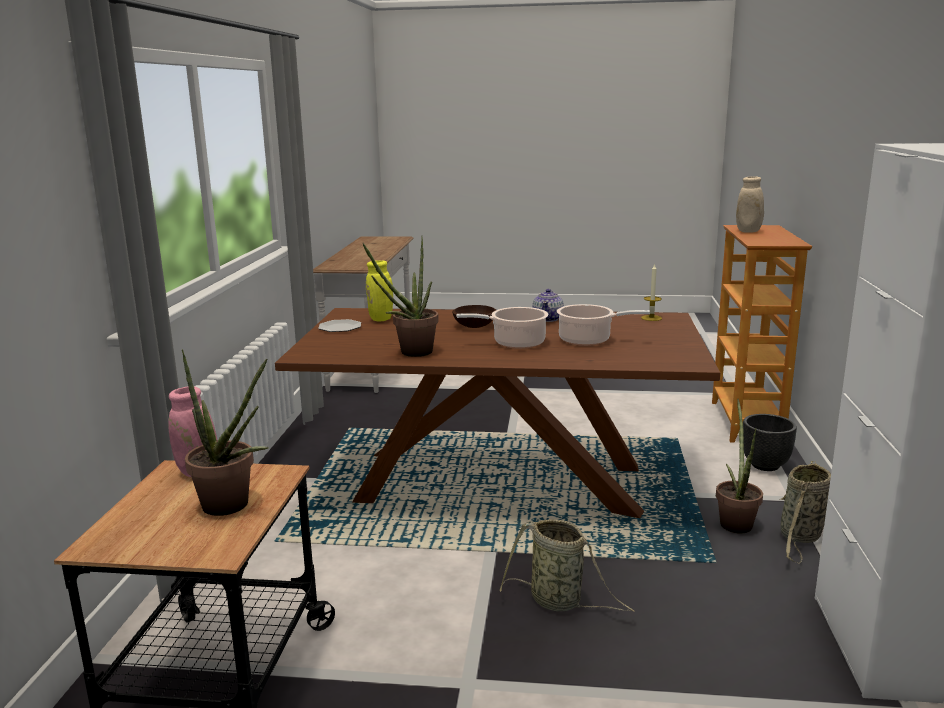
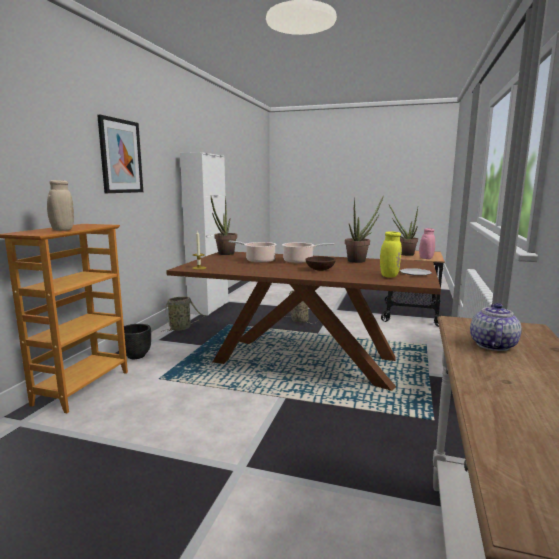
camera: 170 degrees left, 5 degrees down
teapot [532,289,564,322] -> teapot moved to [470,303,522,351]
potted plant [716,399,763,534] -> potted plant moved to [211,196,237,255]
none -> picture [97,115,143,193]

